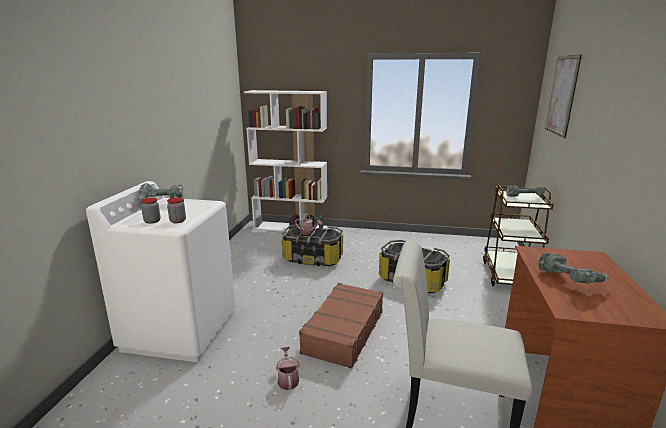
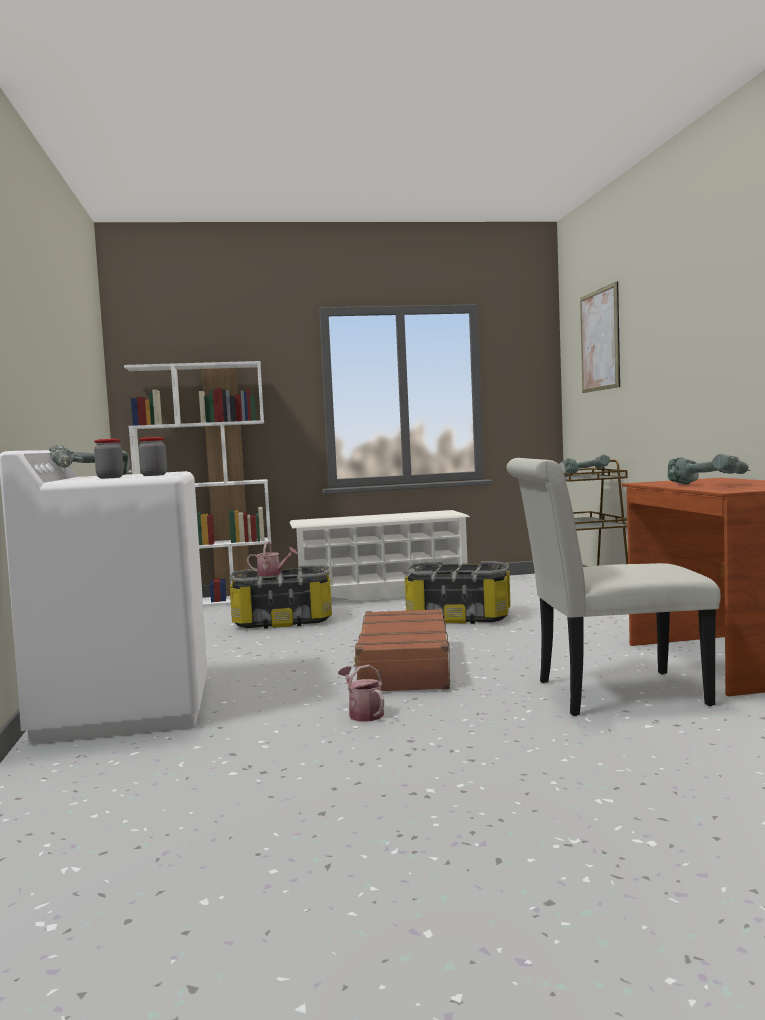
camera: 20 degrees left, 15 degrees down
none -> white shoe rack [289,510,470,599]

